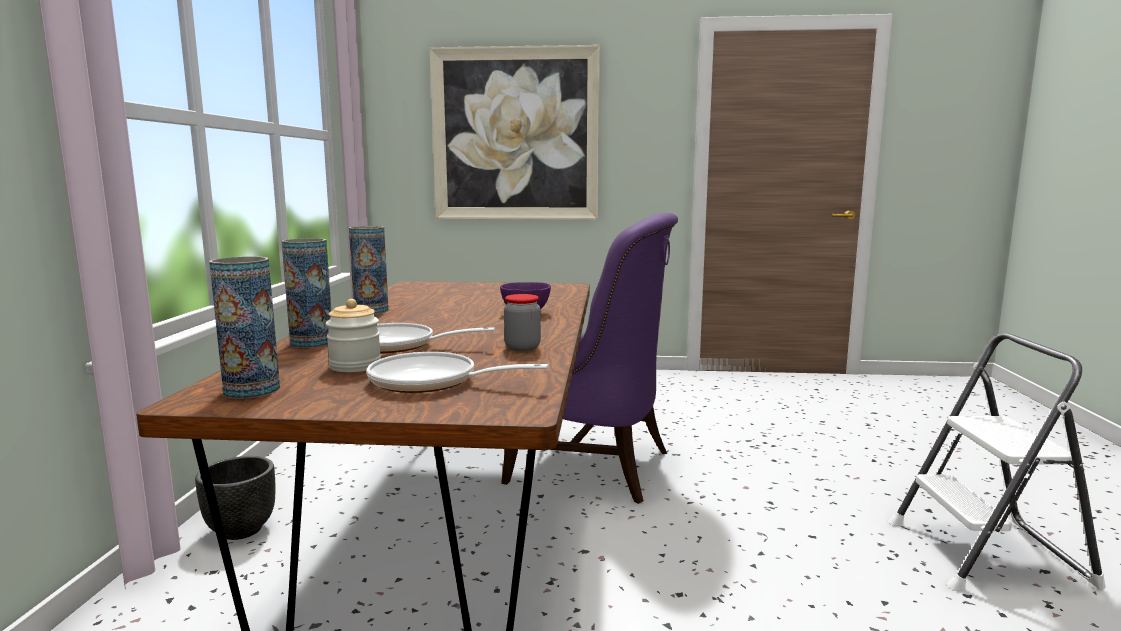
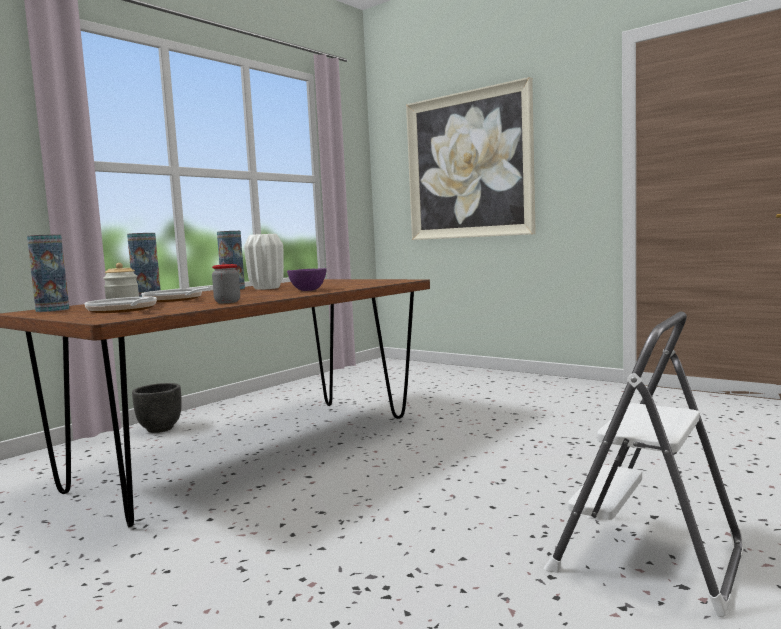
camera: 35 degrees right, 5 degrees down
purple chair [501,213,678,504] -> none
none -> white vase [244,234,284,290]

